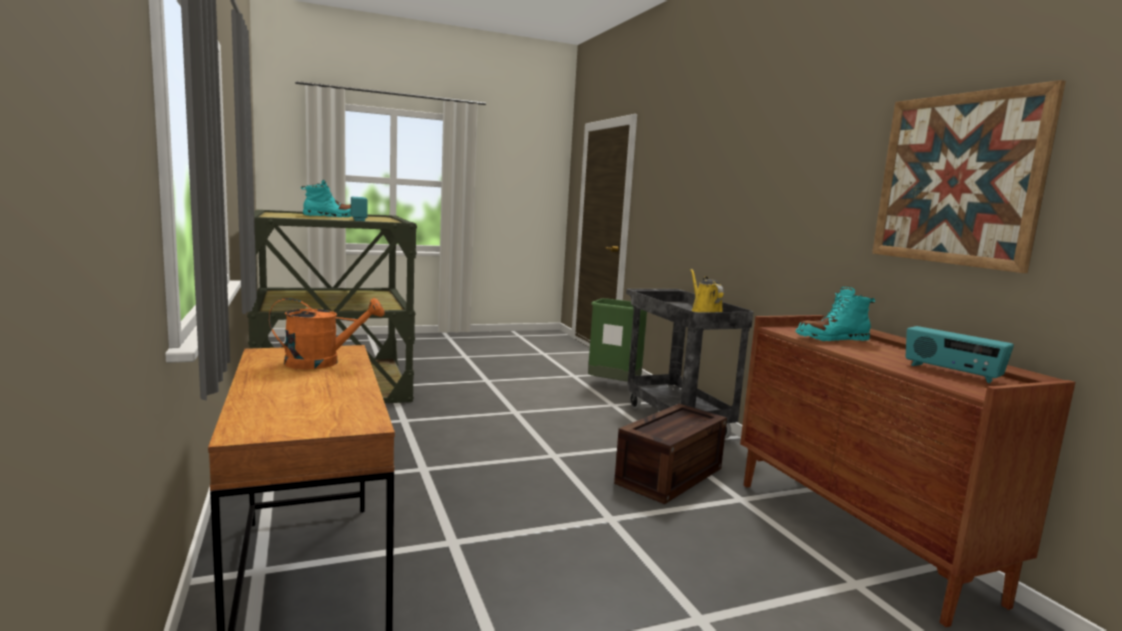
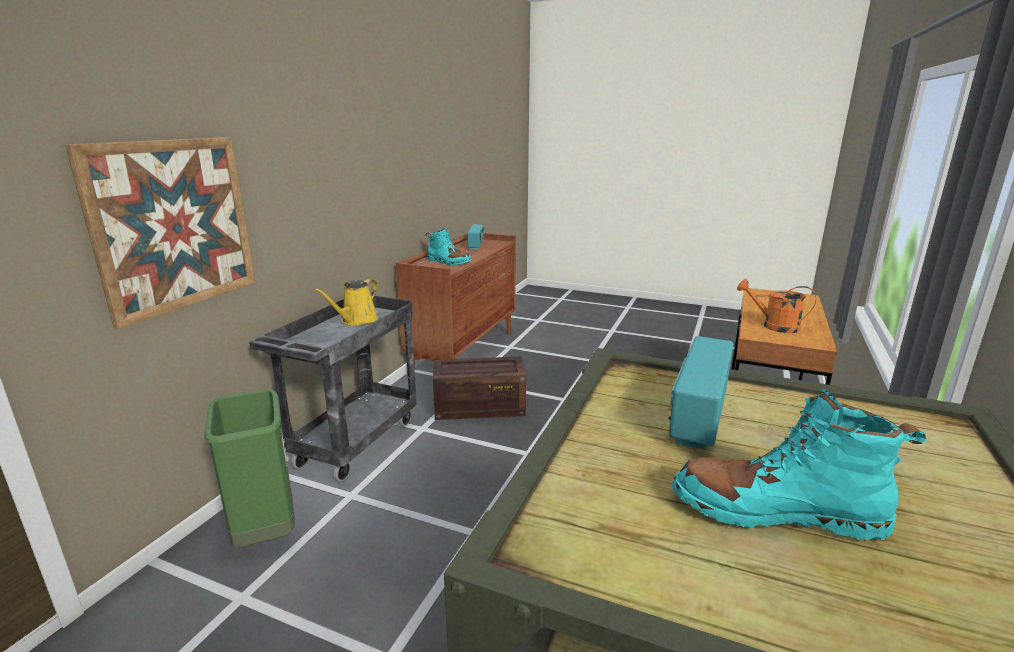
camera: 135 degrees left, 10 degrees up
picture [872,80,1066,273] -> picture moved to [65,137,255,329]

